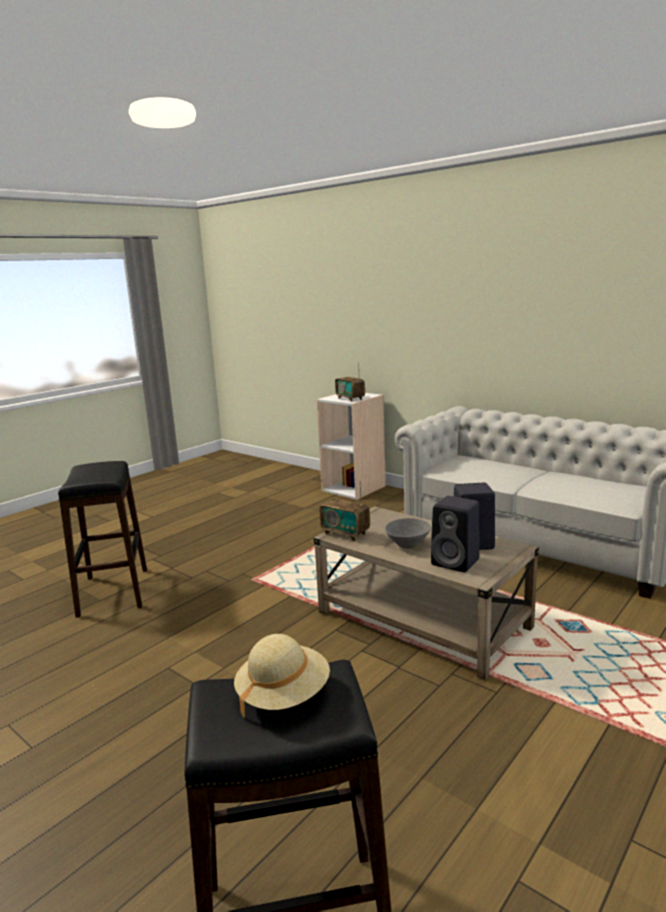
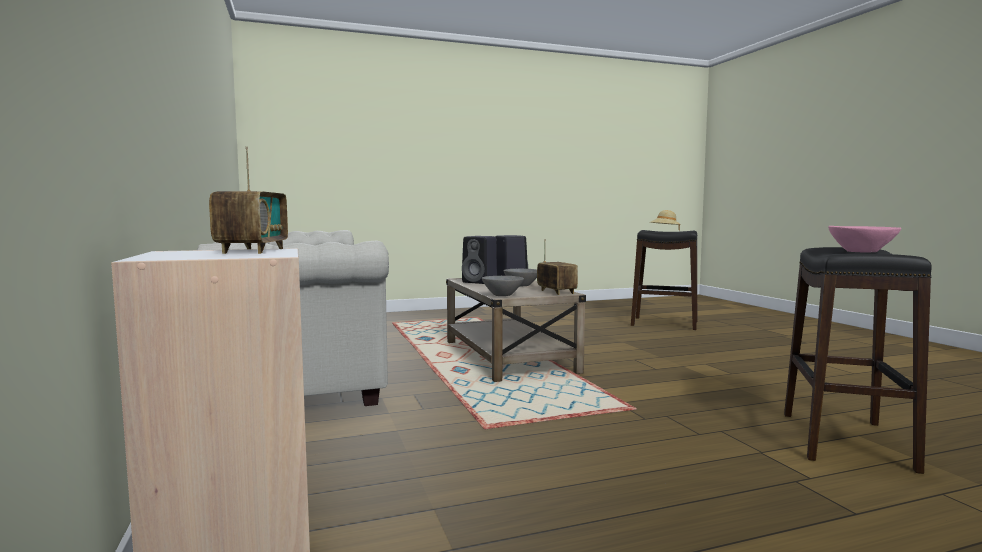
camera: 150 degrees left, 10 degrees down
none -> grey bowl [482,276,524,296]
none -> pink bowl [828,226,901,252]

